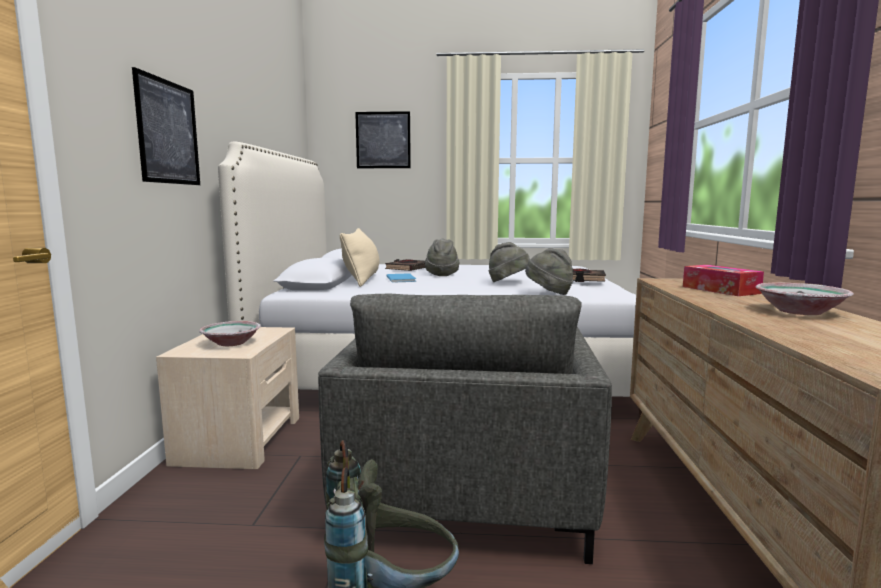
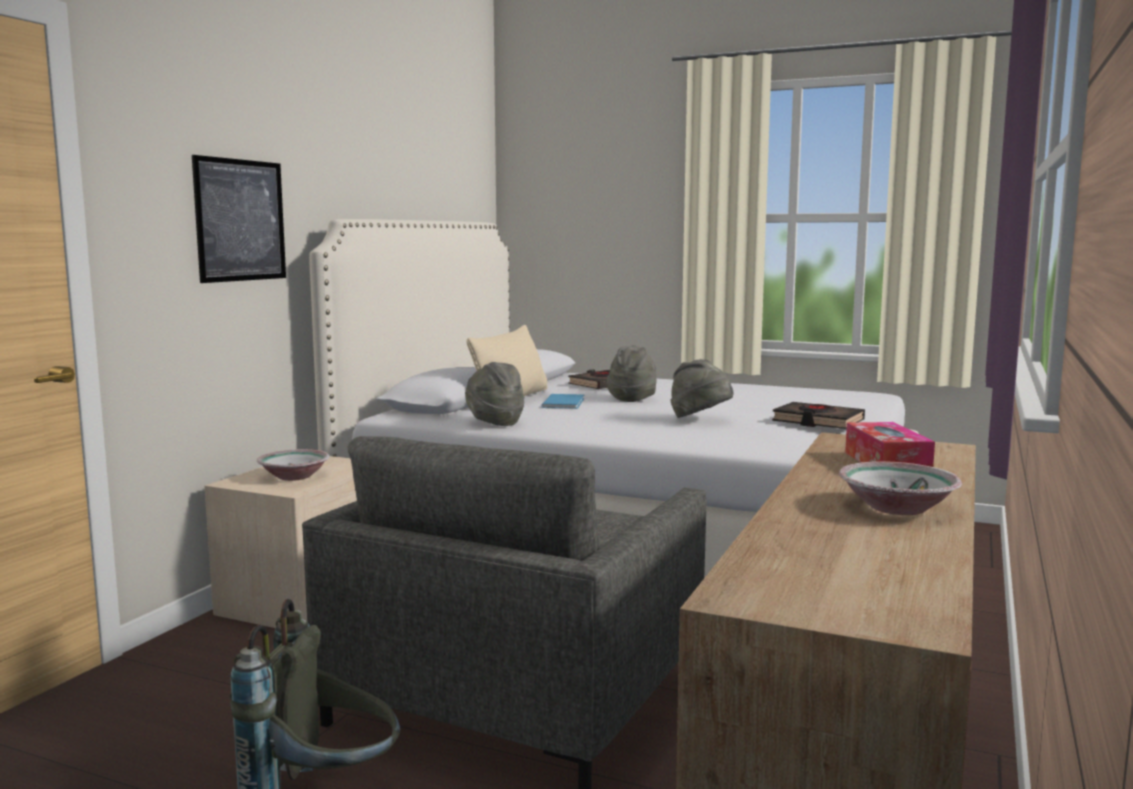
camera: 20 degrees right, 0 degrees up
picture [355,111,411,168] -> none
grey hat [525,248,573,295] -> grey hat moved to [465,362,524,426]

